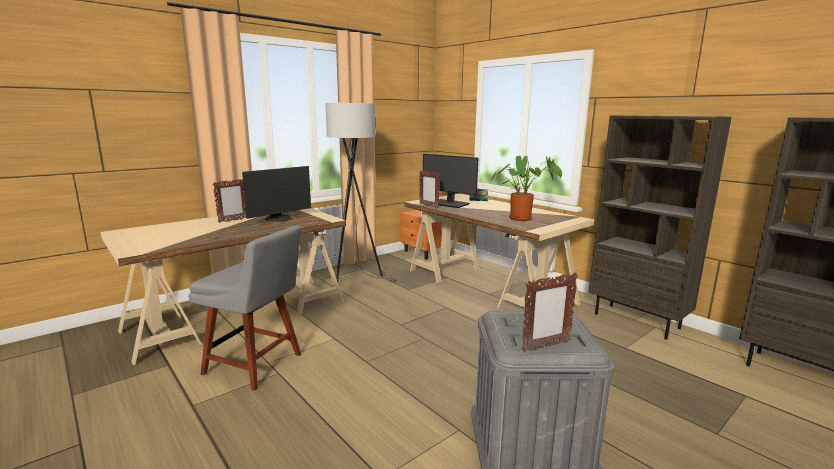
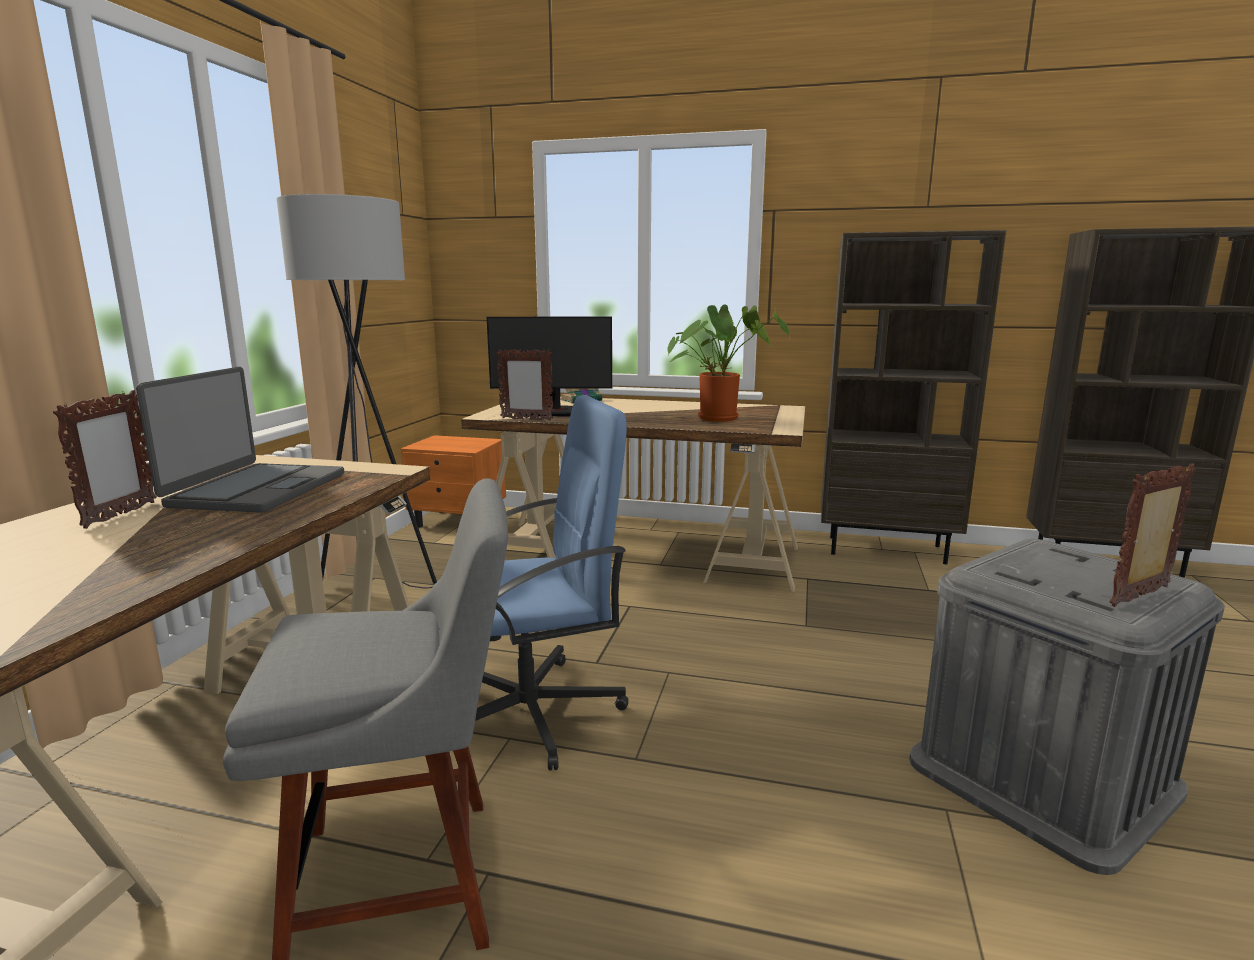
camera: 35 degrees left, 0 degrees up
monitor [242,166,311,222] -> laptop [136,367,344,513]
picture frame [522,272,578,352] -> picture frame turned 150 degrees counterclockwise [1110,463,1196,607]
none -> blue office chair [434,395,628,771]

